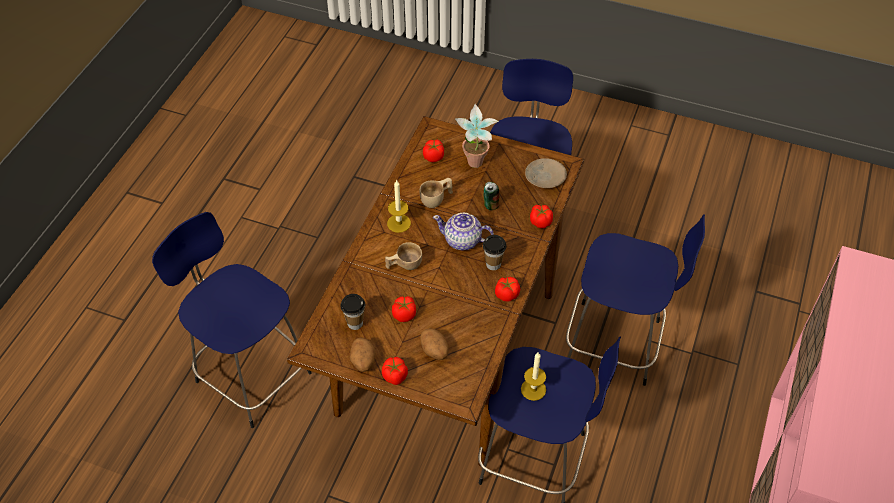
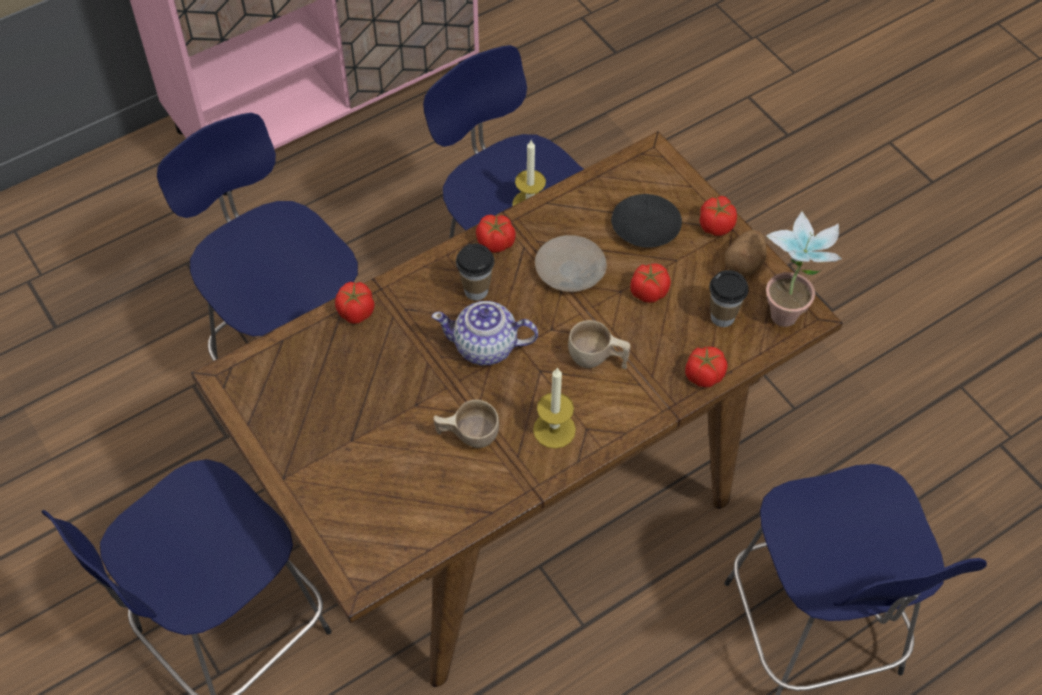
camera: 145 degrees left, 5 degrees up
potato [420,328,449,360] -> black plate [611,194,682,248]
tomato [423,139,444,162] -> tomato moved to [685,347,728,387]
teapot [433,213,494,251] -> teapot turned 135 degrees clockwise [432,301,538,365]
potted plant [455,104,499,168] -> potted plant moved to [766,211,843,327]
can [483,182,499,210] -> none
beige plate [525,158,567,188] -> beige plate moved to [535,235,607,292]

